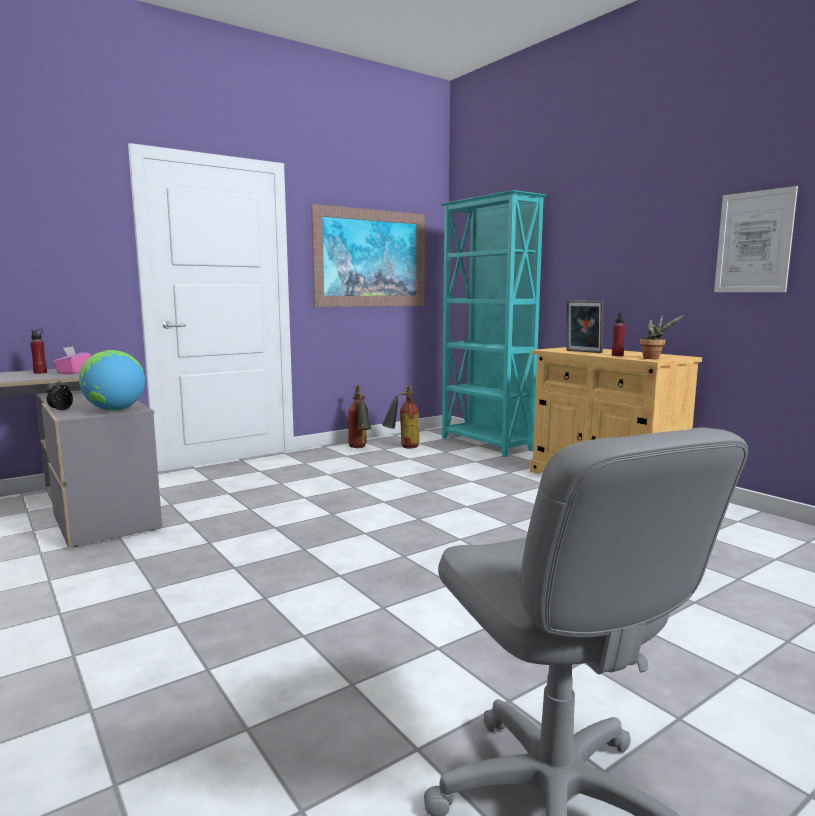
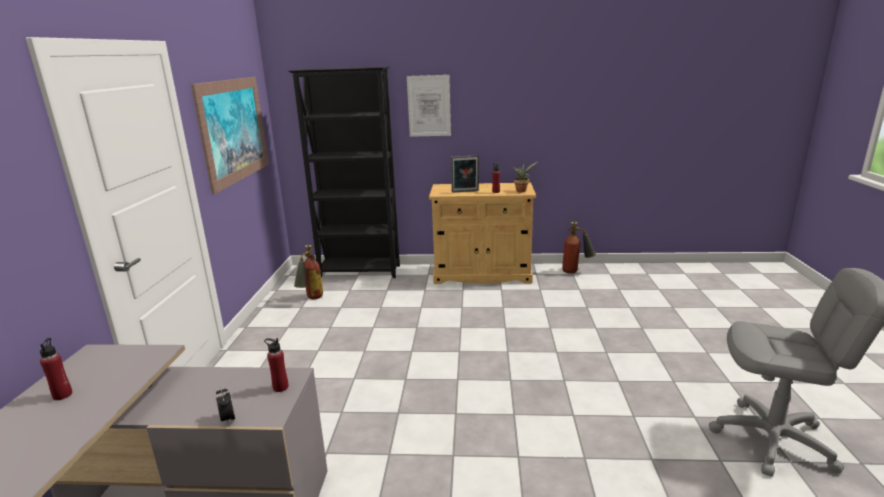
camera: 50 degrees left, 10 degrees up
pink tissue box [53,346,91,374] -> none
globe [79,350,145,411] -> red bottle [264,338,289,392]
fire extinguisher [348,385,371,448] -> fire extinguisher moved to [562,222,596,274]
turquoise bookcase [440,190,546,457] -> black bookcase [288,66,400,278]
picture [714,186,798,292] -> picture moved to [407,75,451,137]

